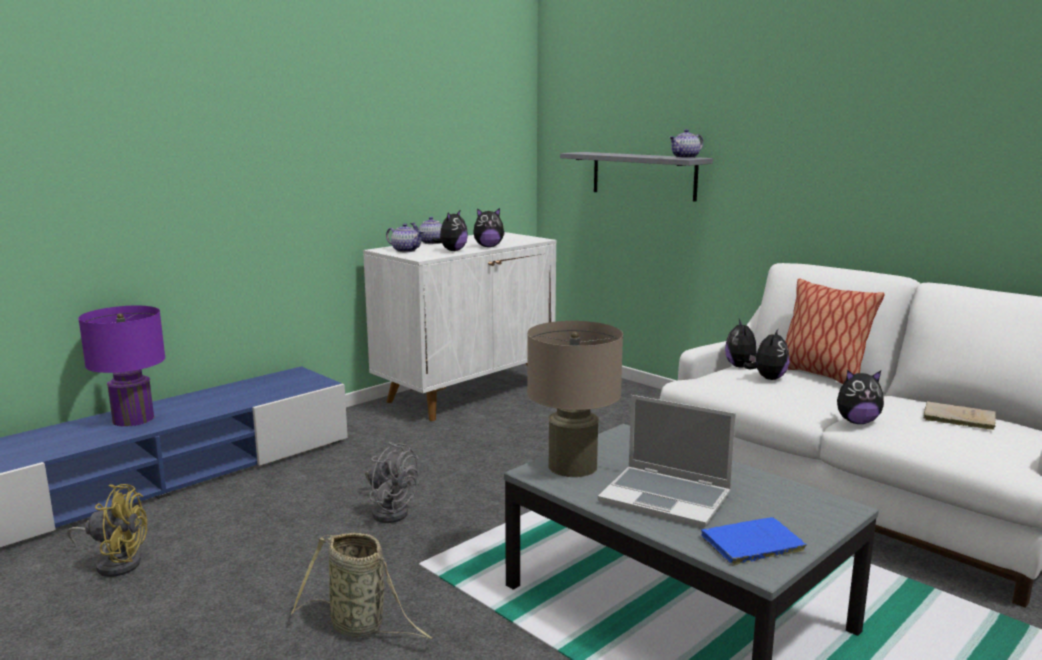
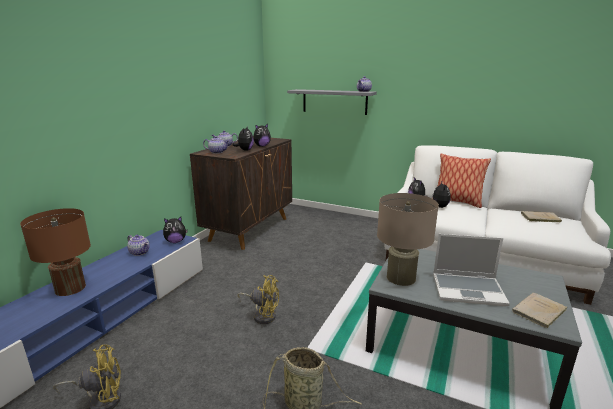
camera: 20 degrees left, 5 degrees up
purple table lamp [78,306,165,427] -> brown table lamp [20,208,91,296]
white cabinet [363,232,556,421] -> brown cabinet [190,136,292,250]
grey fan [365,442,419,523] -> yellow fan [238,275,279,324]
blue book [701,517,807,566] -> beige book [512,293,567,328]
plush toy [837,370,884,424] -> plush toy moved to [163,217,188,243]
none -> teapot [127,235,150,256]

